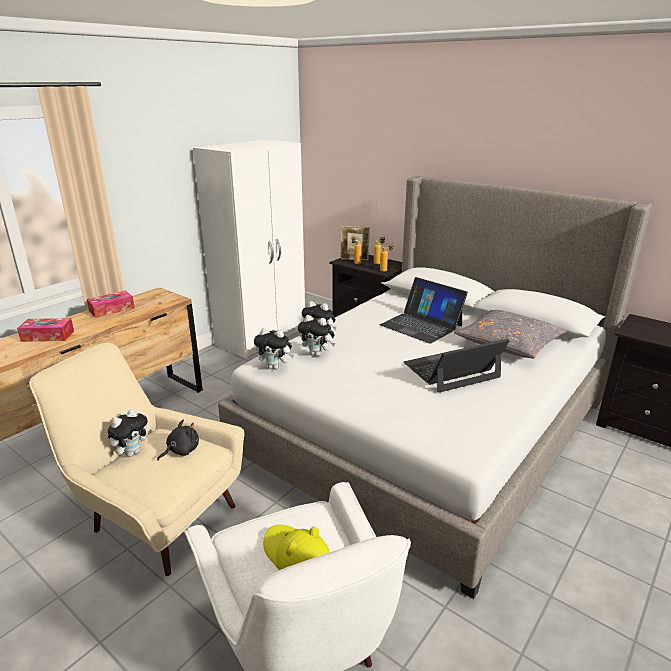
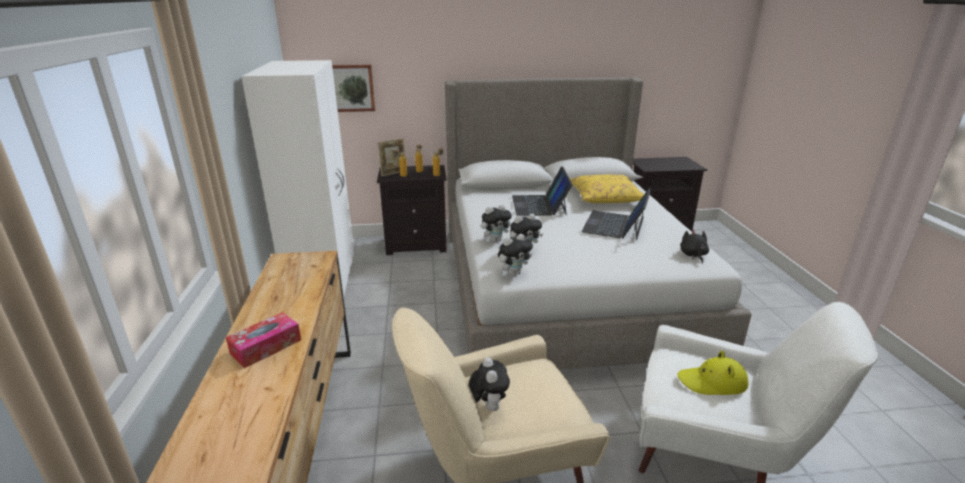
camera: 45 degrees left, 0 degrees up
tissue box [87,290,135,318] -> none
black plush toy [157,420,199,461] -> black plush toy moved to [681,230,709,264]
laptop [380,277,468,344] -> laptop turned 90 degrees clockwise [512,166,572,216]
grey pillow [454,310,567,359] -> yellow pillow [570,174,644,203]
none -> picture [332,64,375,112]

